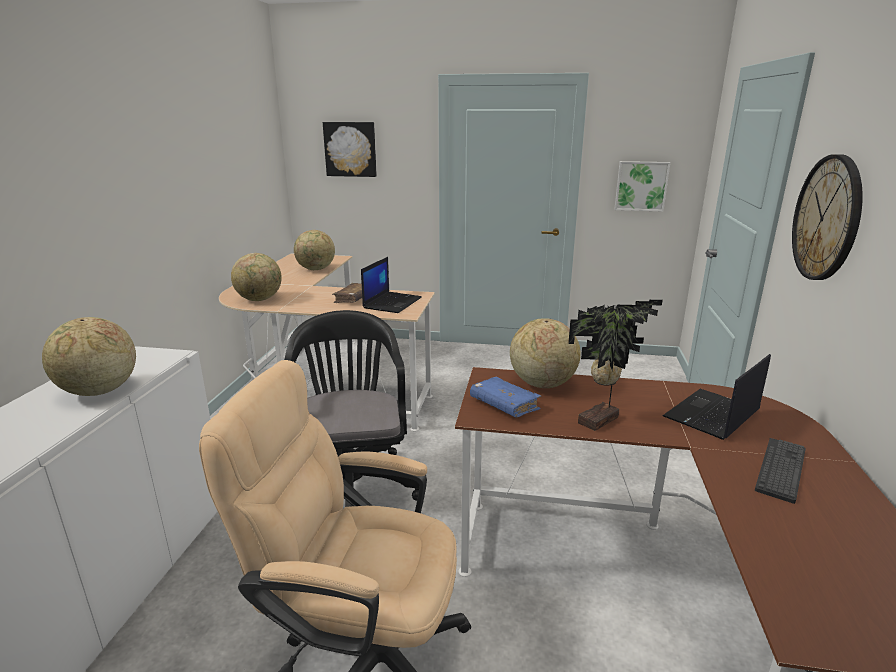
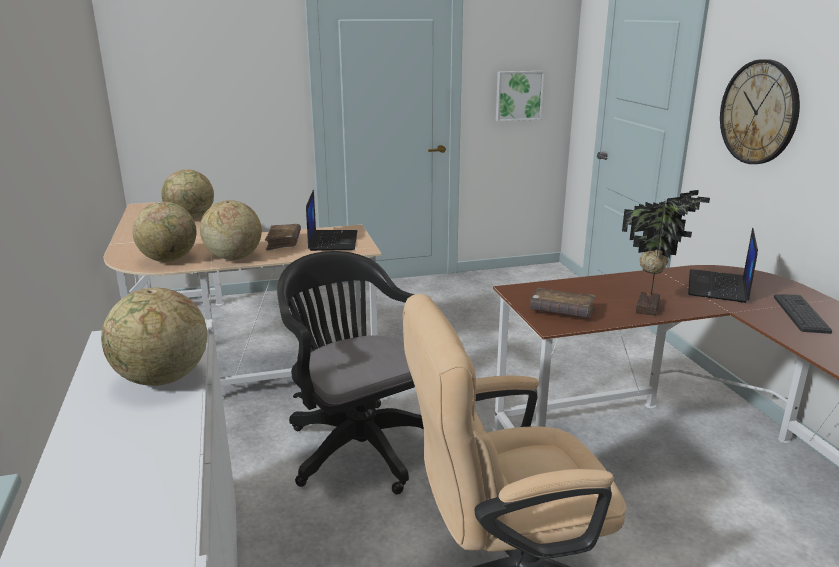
camera: 25 degrees left, 0 degrees up
picture [323,122,377,177] -> none
blue book [470,377,541,417] -> brown book [530,288,596,318]
globe [510,318,581,388] -> globe moved to [200,200,262,260]

